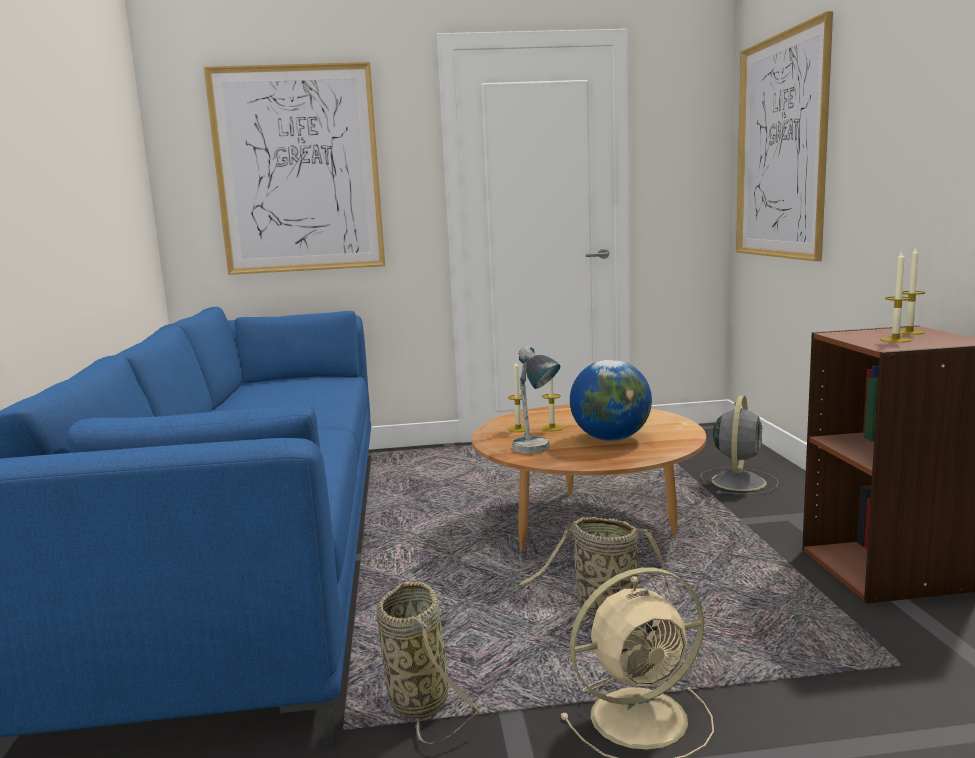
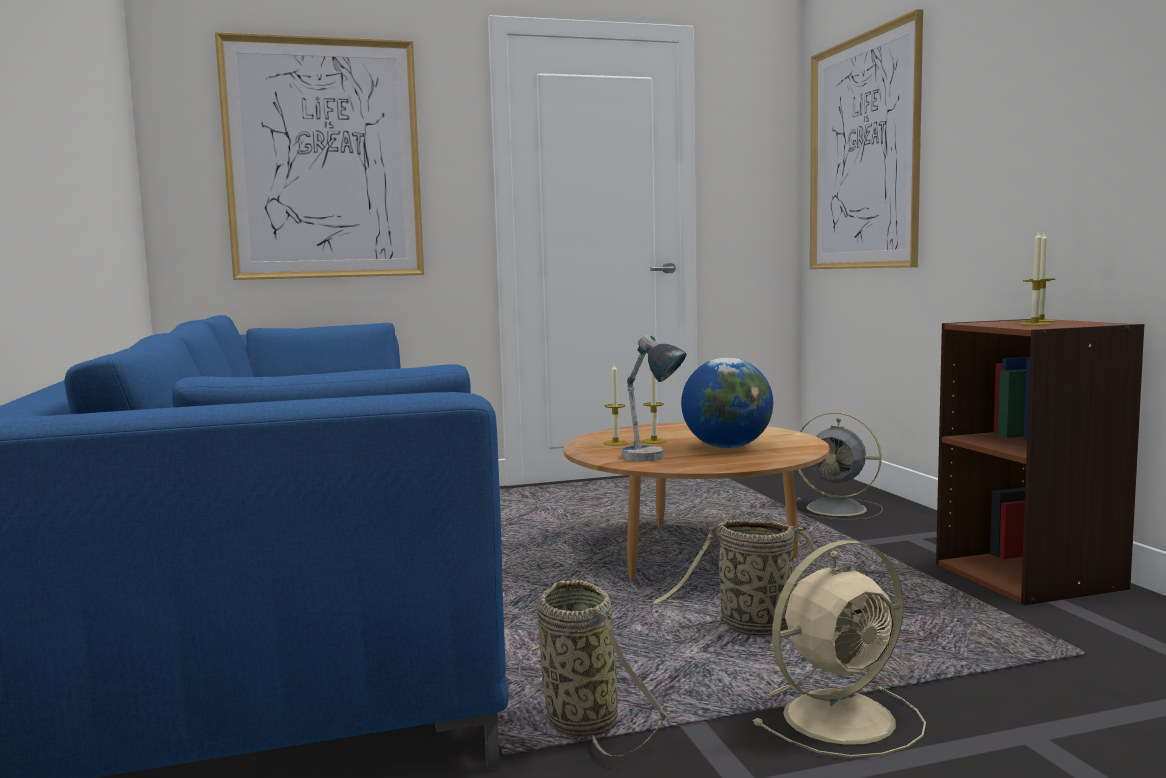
camera: 10 degrees left, 5 degrees down
grey fan [700,395,779,495] -> grey fan turned 105 degrees clockwise [796,412,883,520]

